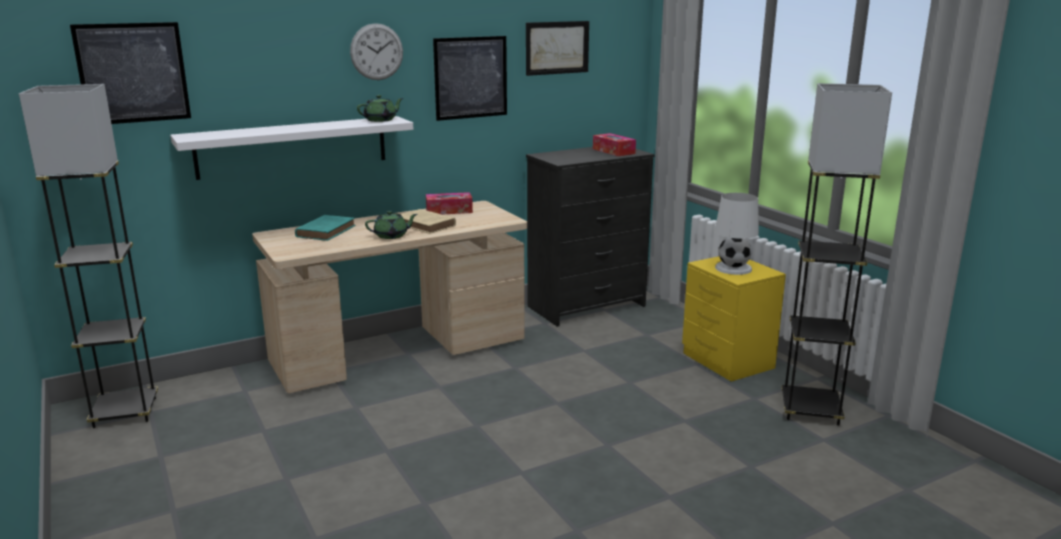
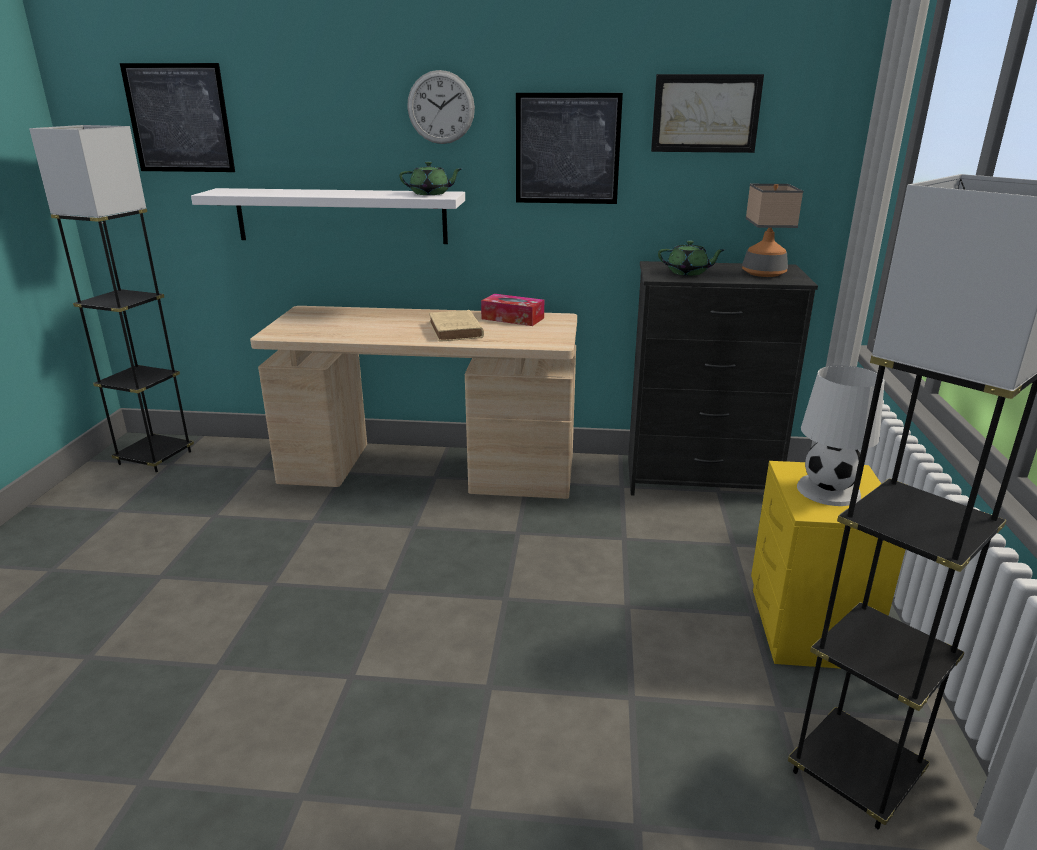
camera: 35 degrees right, 5 degrees up
turquoise book [295,215,355,241] -> none
green teapot [365,211,417,239] -> green teapot moved to [658,241,725,276]
tissue box [593,133,636,156] -> table lamp [742,184,803,277]

